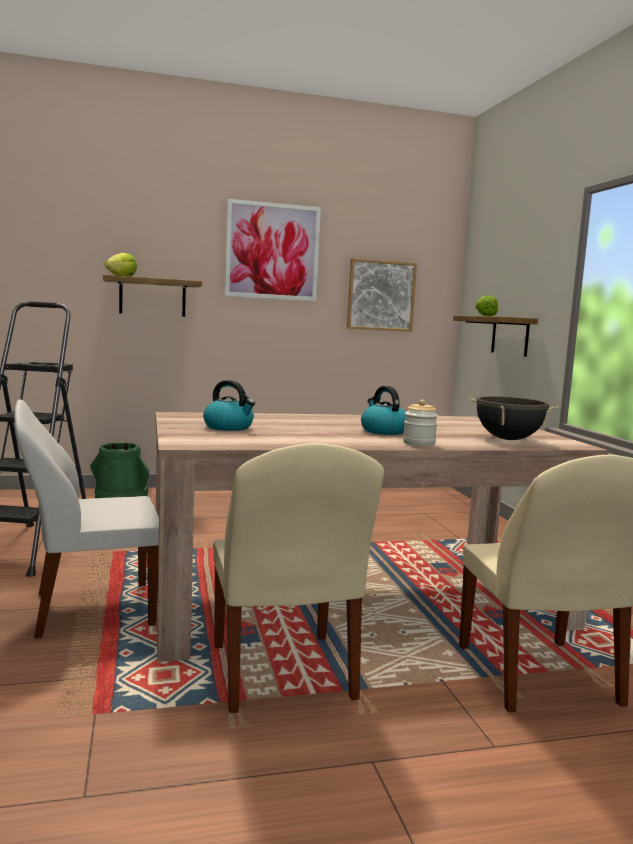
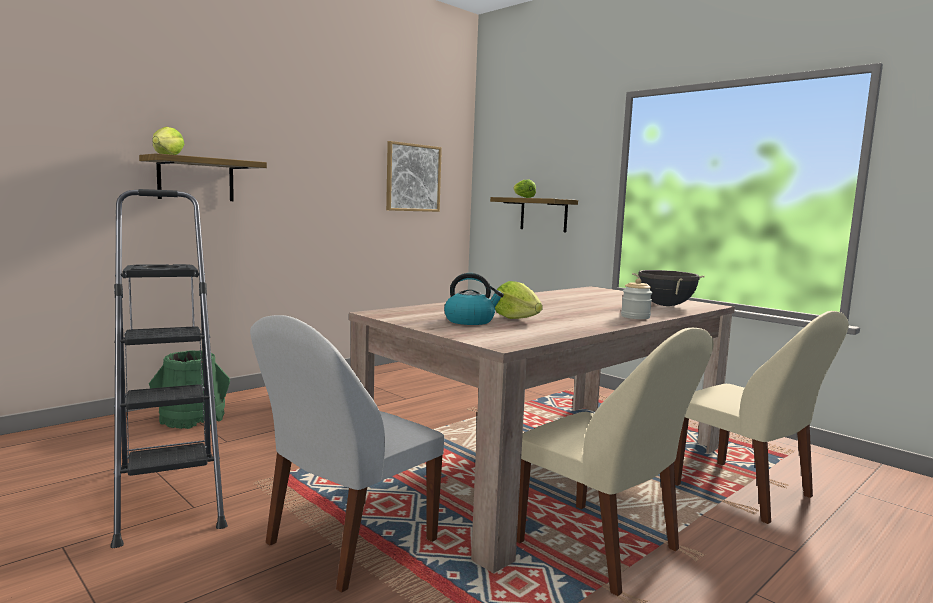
camera: 30 degrees left, 0 degrees up
picture [225,199,321,301] -> none
kettle [361,386,406,435] -> none
none -> lettuce [495,281,543,319]

